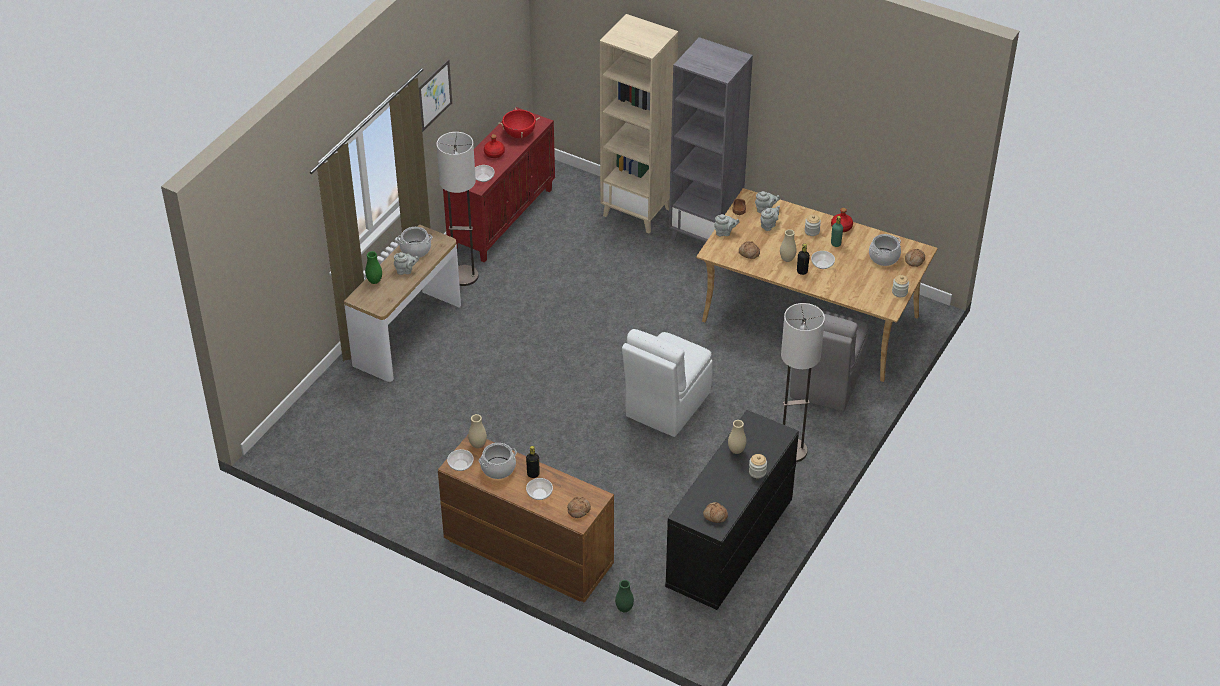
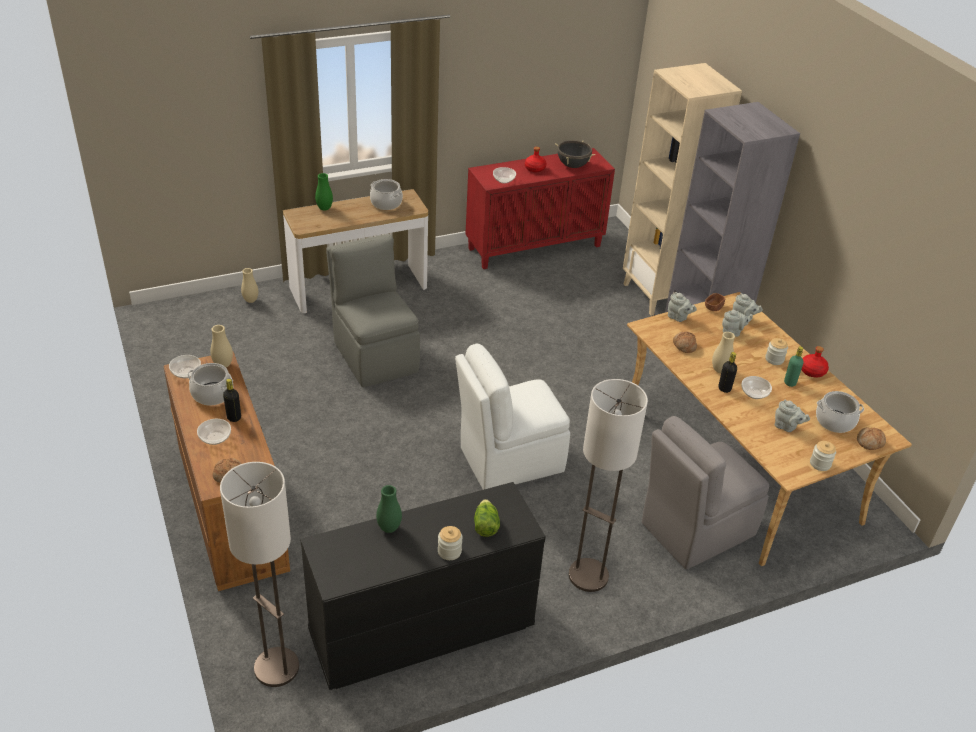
camera: 35 degrees right, 5 degrees down
grey teapot [394,252,419,275] -> grey teapot moved to [775,400,810,432]
picture [419,59,452,132] -> none
floor lamp [436,132,479,286] -> floor lamp moved to [220,462,299,687]
red cooking pot [498,108,540,138] -> black cooking pot [555,140,595,168]
green vase [615,580,634,612] -> green vase moved to [376,485,402,533]
bread [703,502,728,523] -> none
beige vase [728,420,746,454] -> beige vase moved to [241,268,258,303]
none -> grey chair [326,234,420,387]
none -> lettuce [474,499,500,537]

